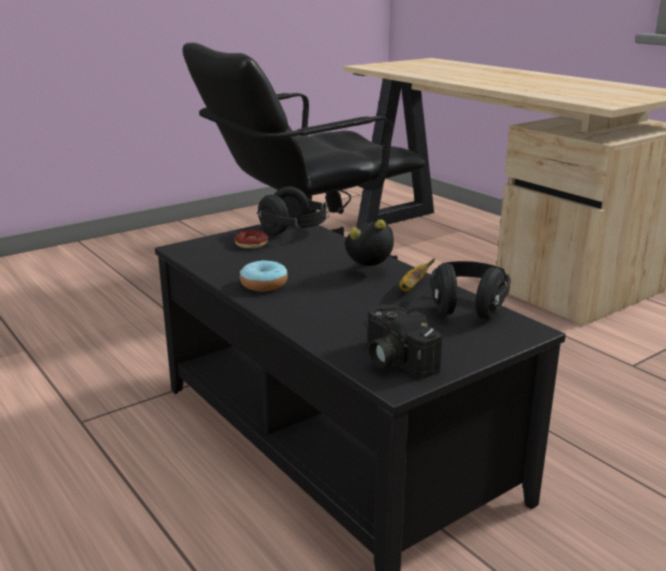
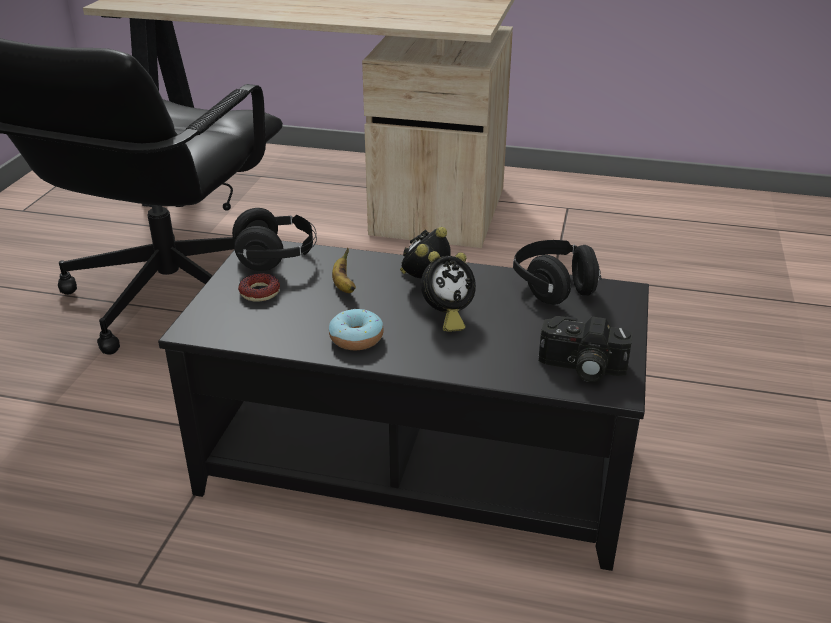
camera: 40 degrees left, 10 degrees up
banana [399,258,435,292] -> banana moved to [332,248,356,293]
none -> alarm clock [421,251,476,332]

